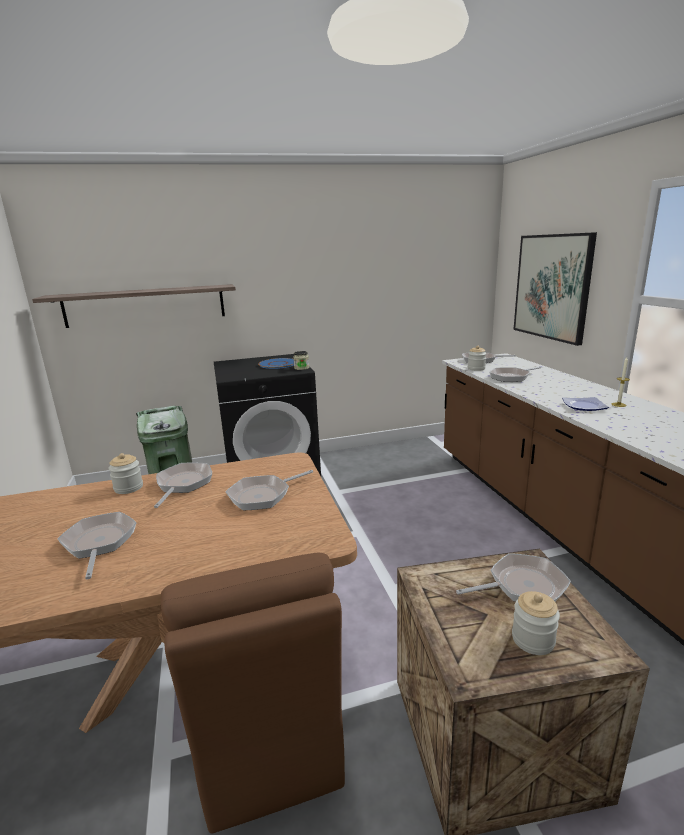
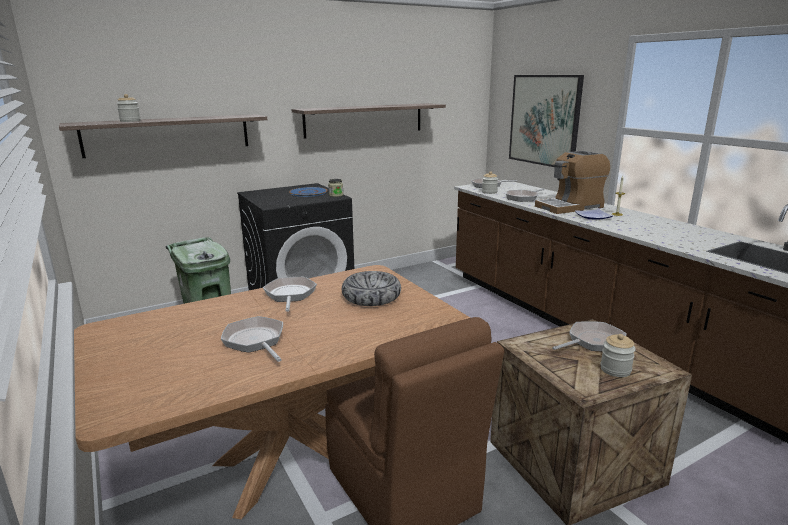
camera: 15 degrees left, 0 degrees up
jar [109,453,143,494] -> jar moved to [117,94,141,122]
frying pan [226,470,313,510] -> bowl [342,271,401,306]
none -> shelf [292,103,446,139]
none -> coffee machine [535,151,610,214]

